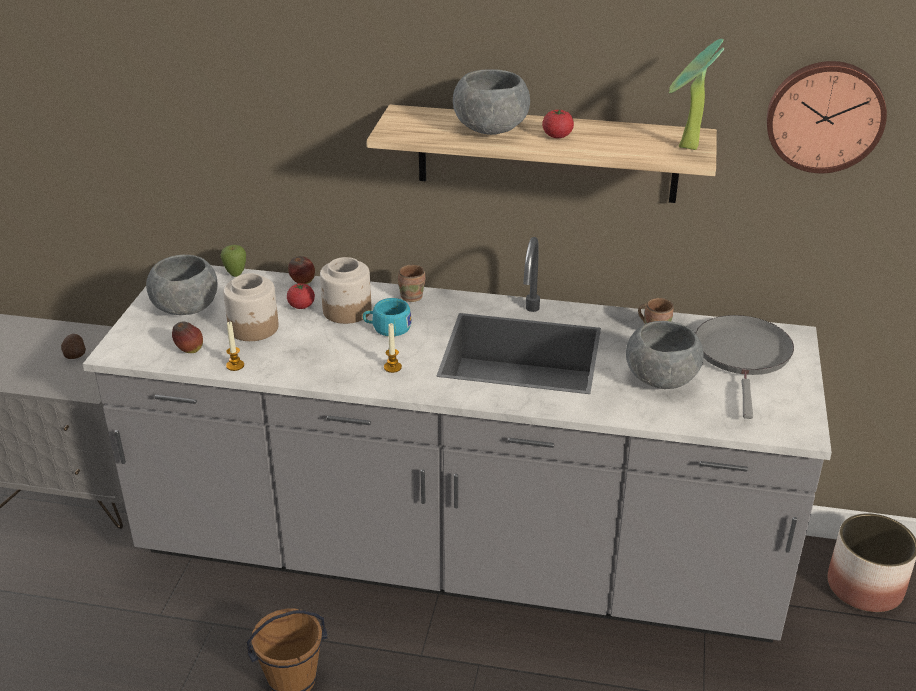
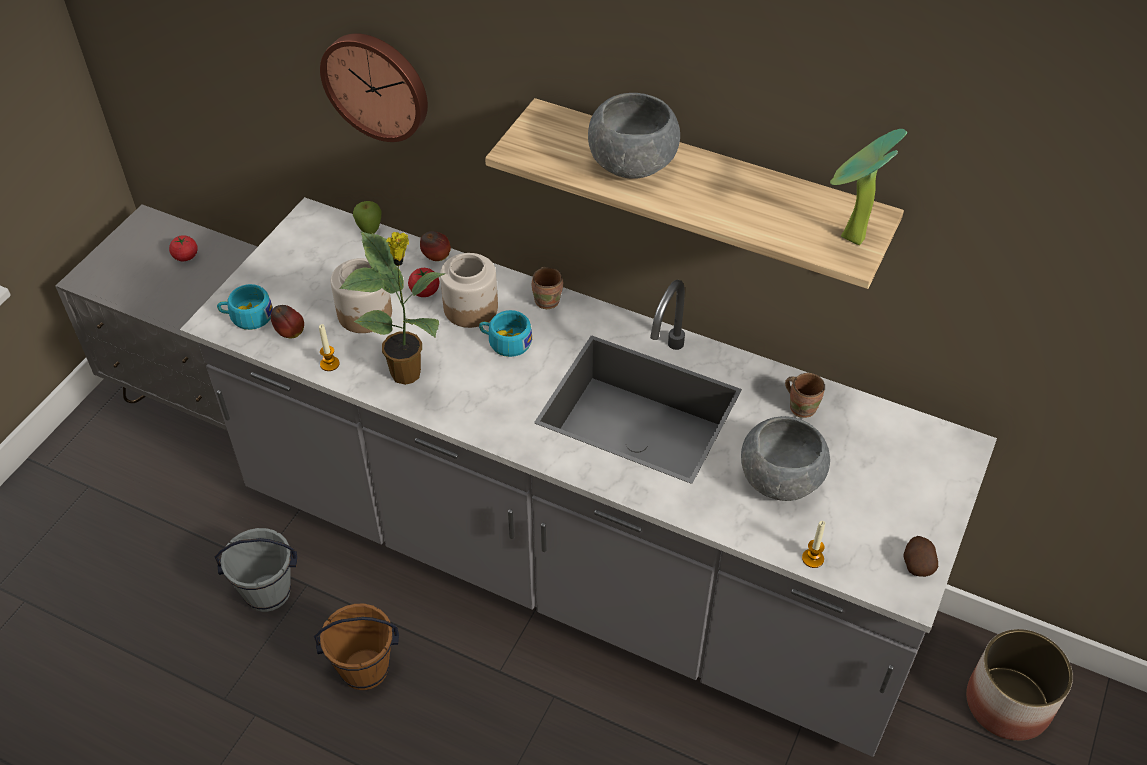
camera: 15 degrees right, 15 degrees up
potato [61,334,86,359] -> potato moved to [903,536,938,577]
grey bowl [146,255,217,315] -> none
candle [384,323,402,373] -> candle moved to [802,521,825,568]
tomato [542,109,574,138] -> tomato moved to [169,235,197,261]
grey frying pan [695,315,794,419] -> none
wall clock [767,61,887,173] -> wall clock moved to [320,33,428,142]
none -> grey bucket [214,528,297,612]
none -> turquoise cup [217,284,273,330]
none -> potted plant [339,231,446,385]

